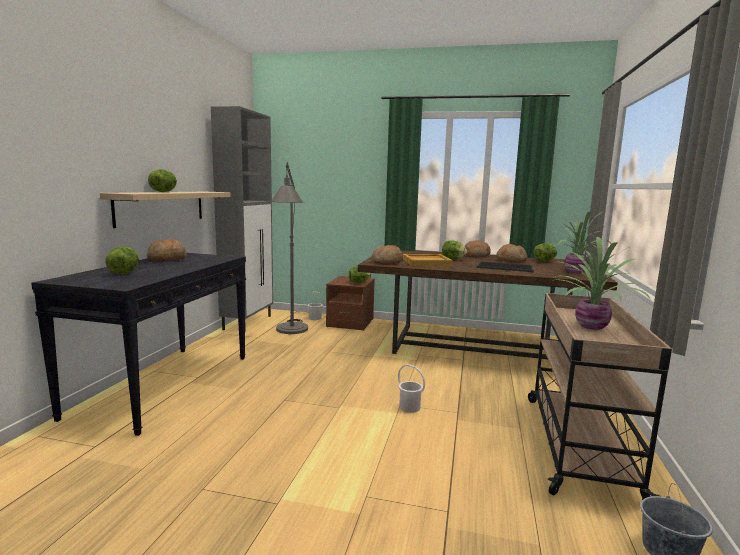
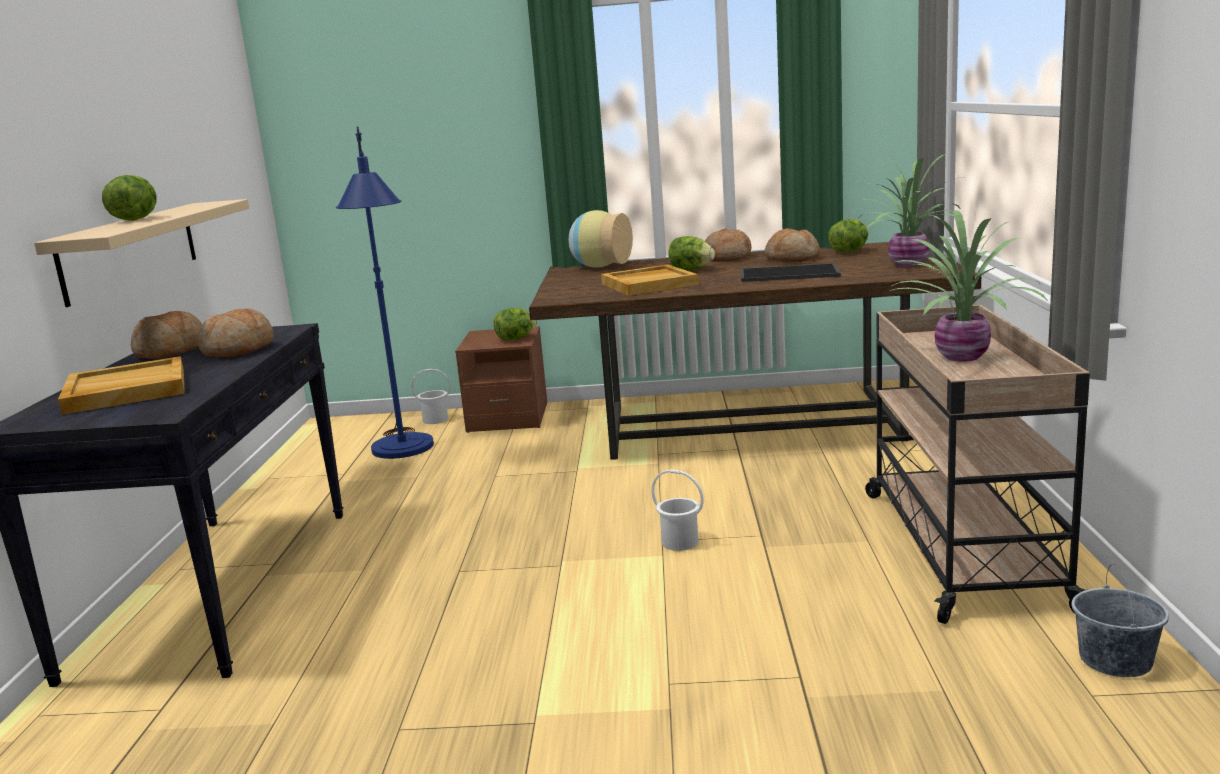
camera: 10 degrees left, 5 degrees up
lettuce [105,246,139,274] -> beige tray [58,356,185,415]
grey cabinet [211,106,273,332] -> none
grey floor lamp [270,162,308,334] -> blue floor lamp [336,126,434,459]
bread [372,245,403,265] -> bread moved to [198,308,274,357]
none -> vase [569,210,633,268]

